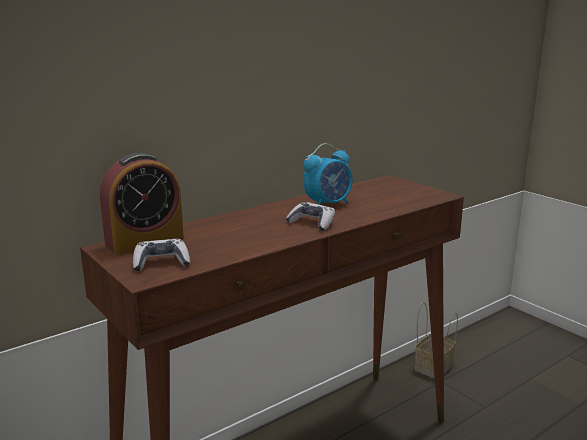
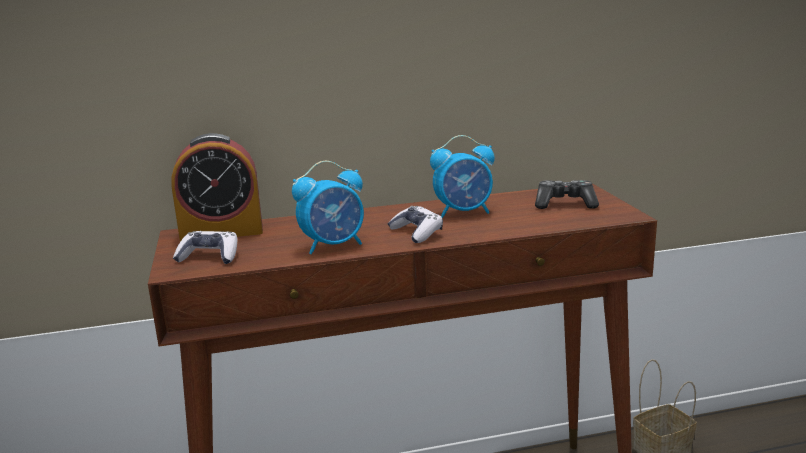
camera: 25 degrees right, 0 degrees up
none -> alarm clock [292,161,364,254]
none -> game controller [535,180,599,209]

